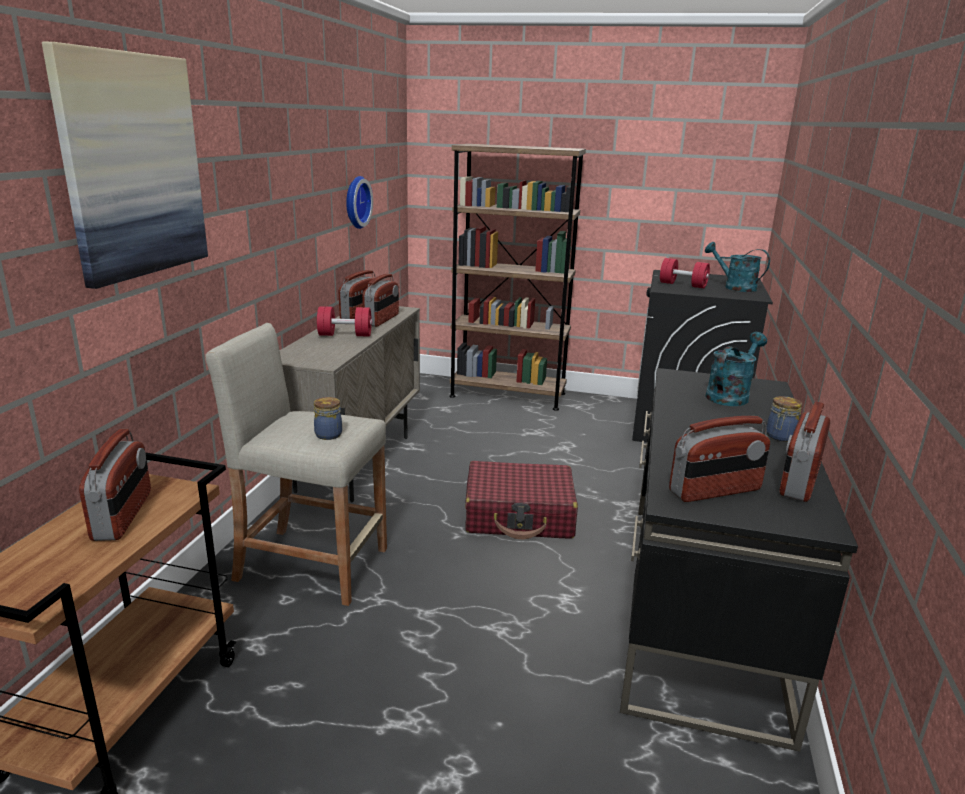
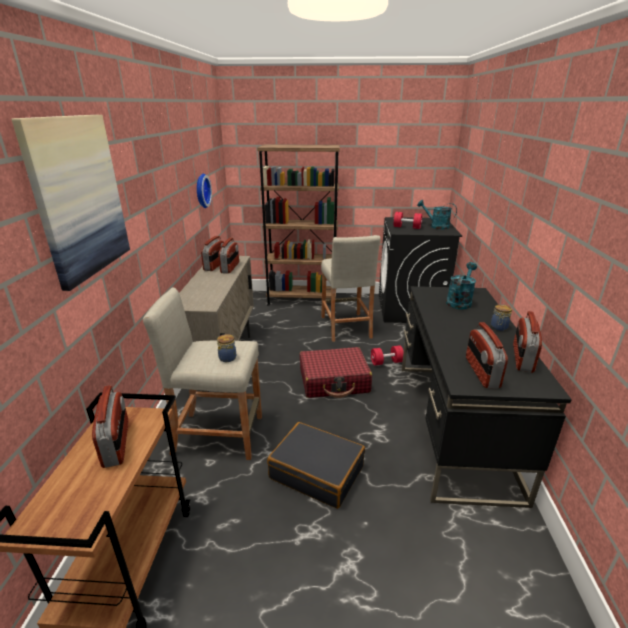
camera: 10 degrees left, 5 degrees up
red dumbbell [317,306,372,336] -> red dumbbell moved to [371,345,404,365]
radio [669,416,770,502] -> radio turned 120 degrees clockwise [466,322,508,388]
none -> black suitcase [267,422,365,509]
none -> beige stool [321,235,381,342]

